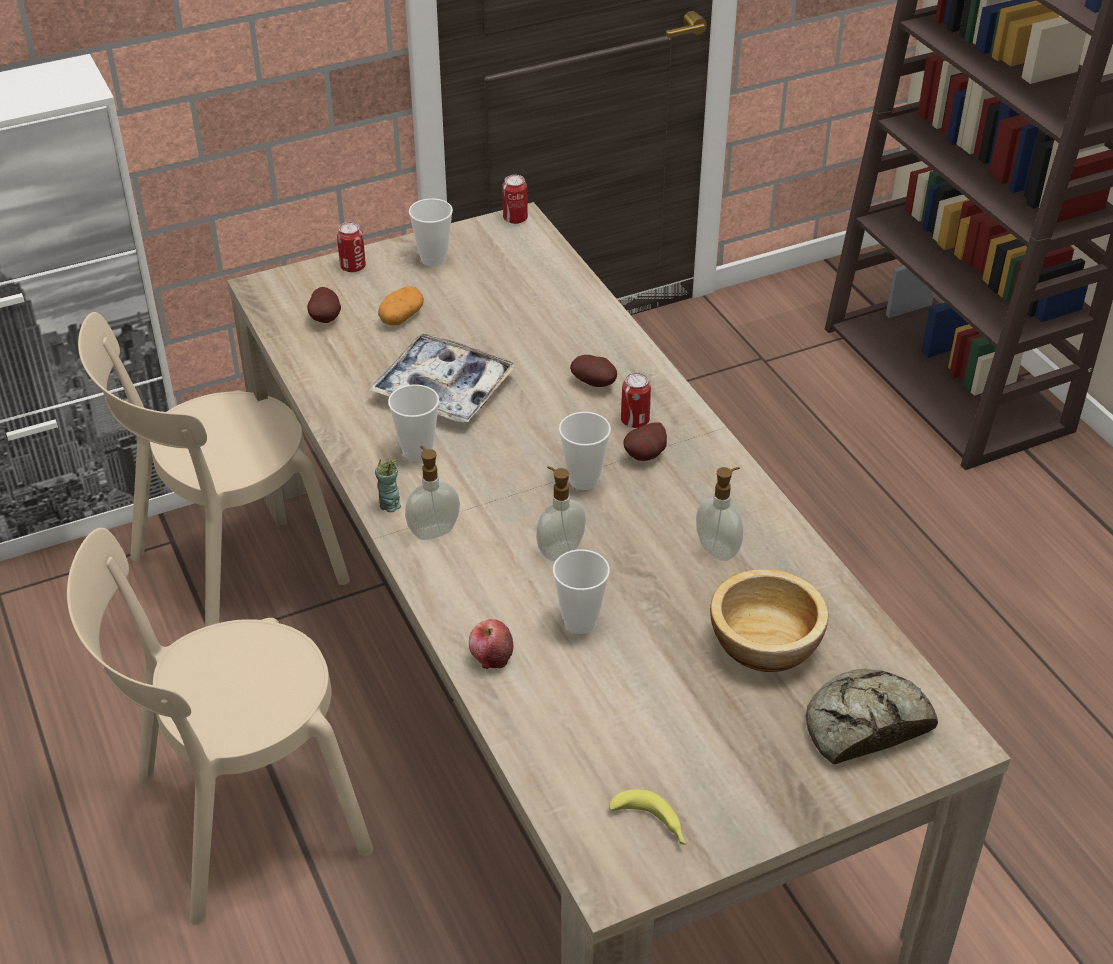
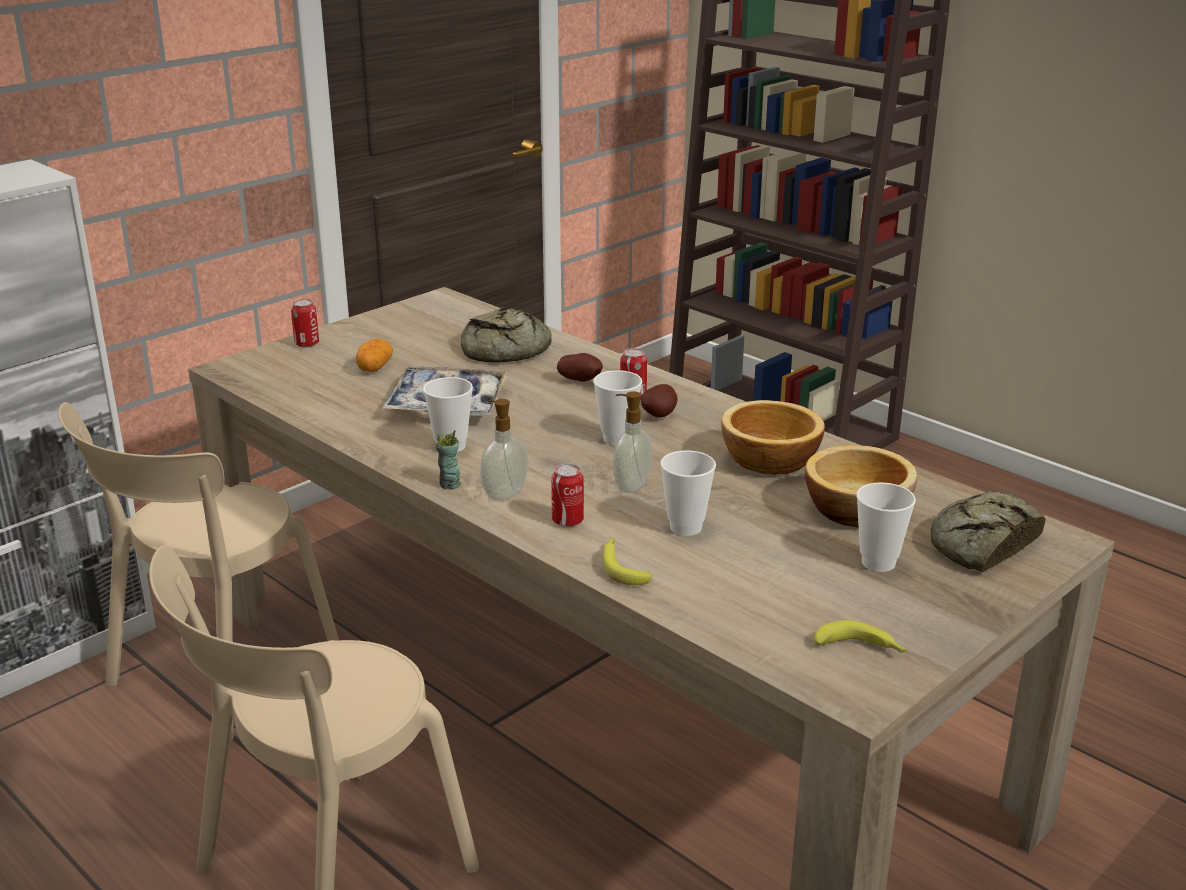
camera: 20 degrees left, 15 degrees down
potato [307,287,341,323] -> none
cup [409,198,453,267] -> cup moved to [856,482,916,572]
apple [469,619,513,669] -> banana [602,537,653,585]
can [502,175,528,224] -> can moved to [551,464,584,527]
soap dispenser [696,467,743,561] -> bowl [721,400,825,475]
none -> bread [461,307,552,363]

